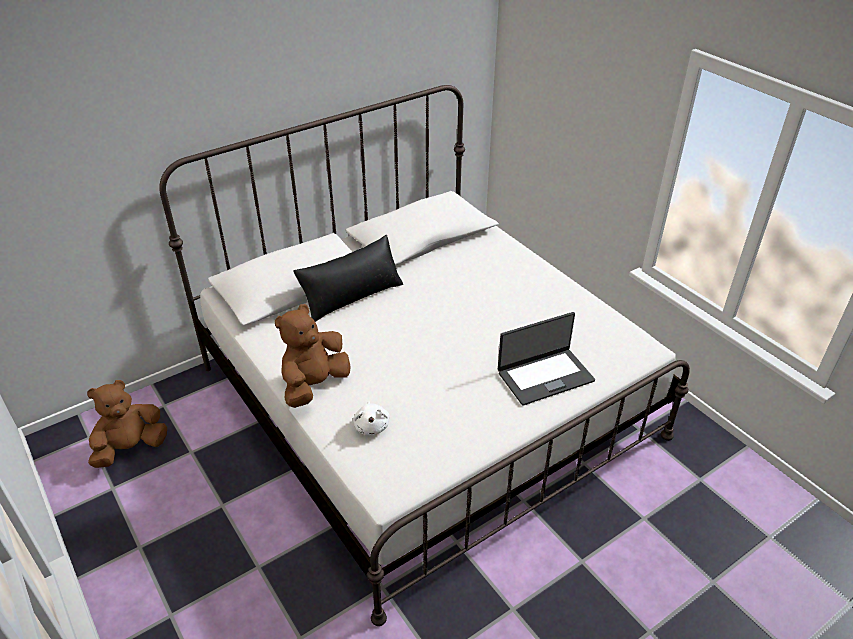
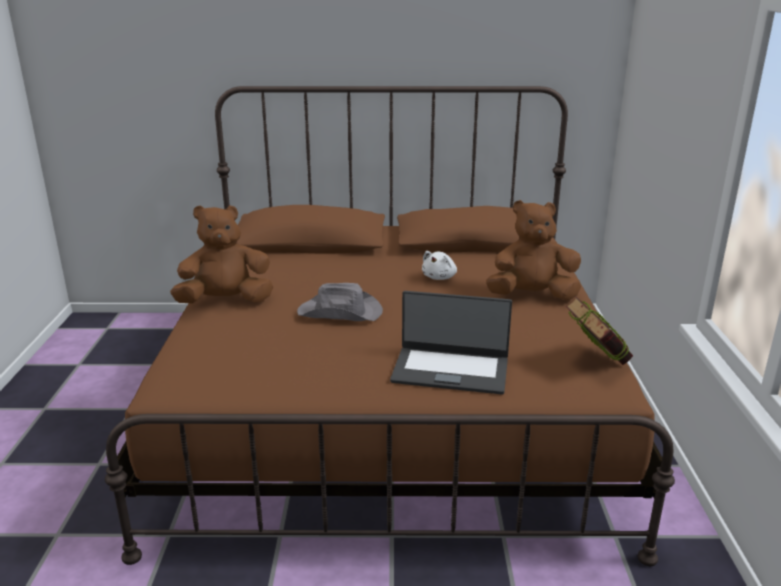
camera: 35 degrees right, 15 degrees down
brown plush toy [87,380,167,468] -> brown plush toy moved to [486,200,581,300]
white bed [159,85,690,626] -> brown bed [105,86,675,566]
black pillow [293,235,403,322] -> none
white plush toy [353,401,390,435] -> white plush toy moved to [422,251,457,280]
none -> grey hat [297,283,383,321]
none -> book [566,297,633,365]

